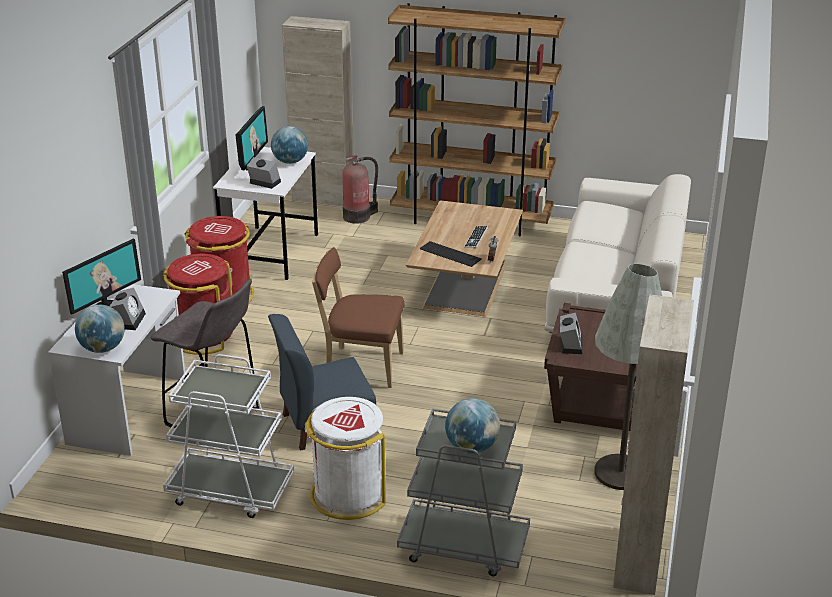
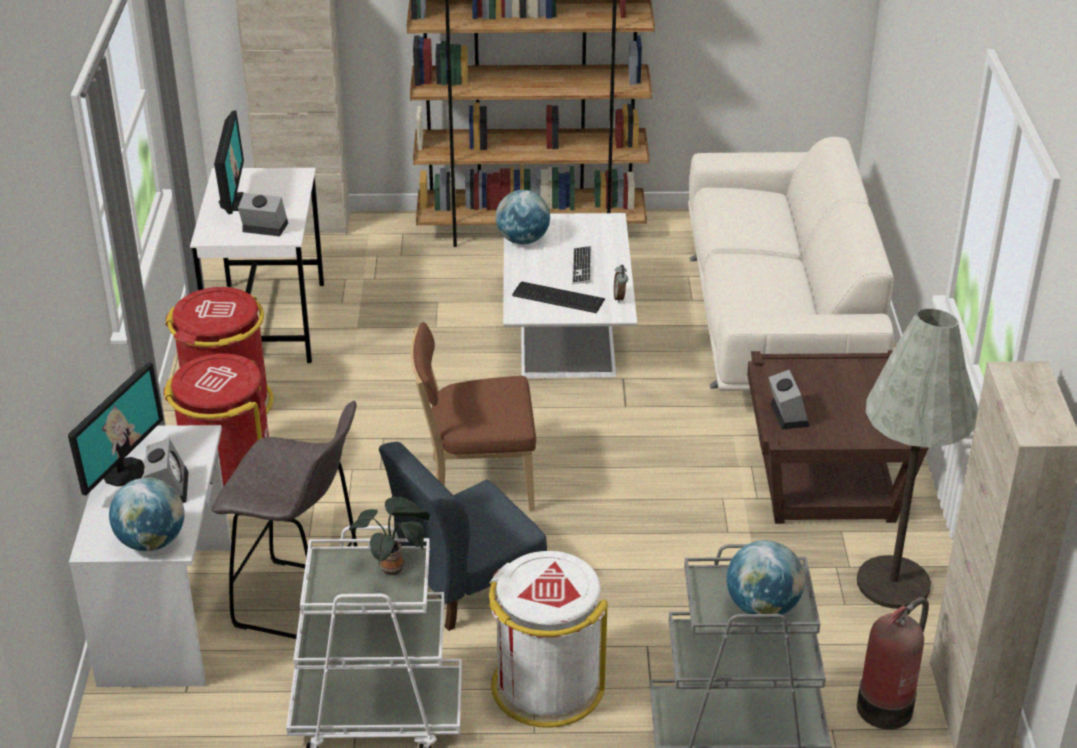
camera: 15 degrees left, 5 degrees up
globe [271,126,308,164] -> globe moved to [496,190,550,245]
fire extinguisher [343,155,378,224] -> fire extinguisher moved to [857,597,929,730]
brown coffee table [406,200,523,317] -> white coffee table [503,213,637,378]
none -> potted plant [349,497,430,575]

